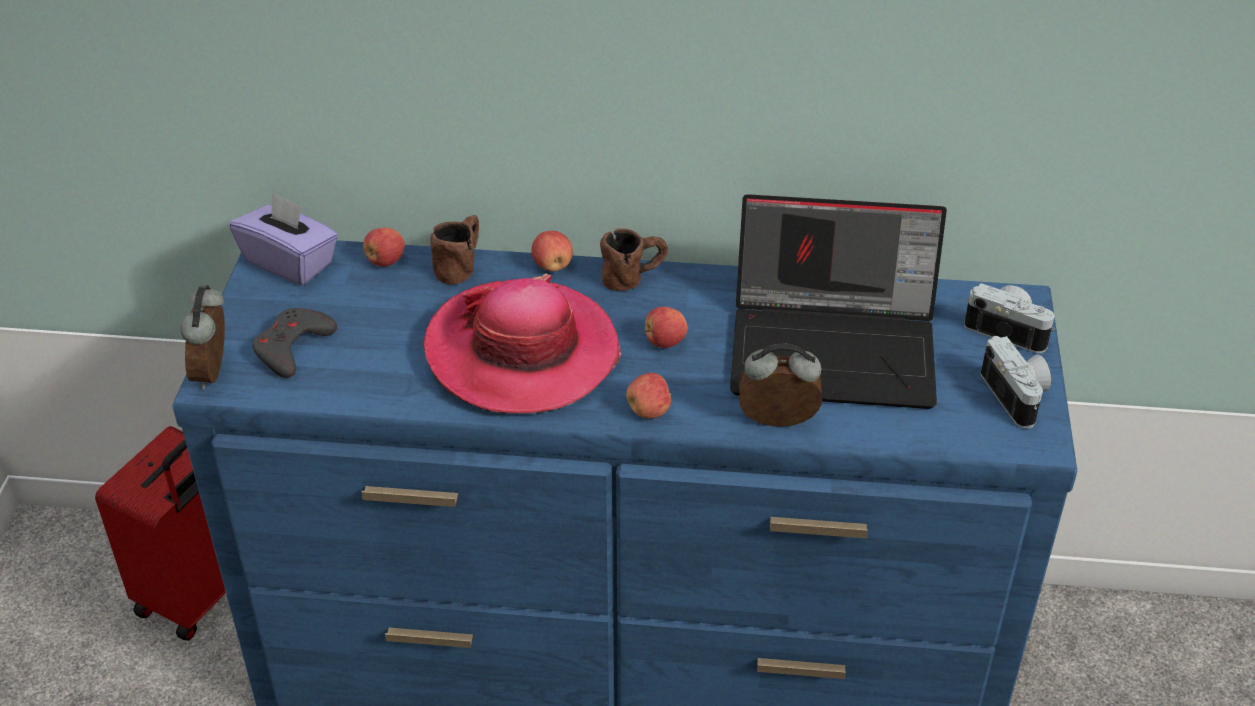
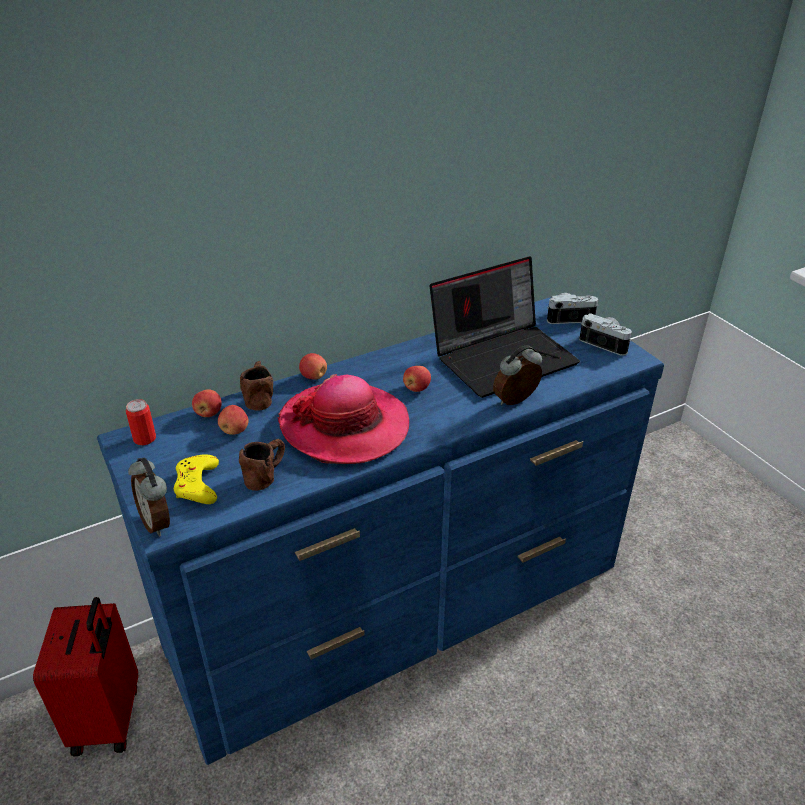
camera: 35 degrees left, 5 degrees down
purple tissue box [230,192,338,285] -> can [126,399,156,445]
grey game controller [252,308,337,378] -> yellow game controller [173,454,219,504]
brown mug [600,228,668,291] -> brown mug moved to [239,439,285,491]
apple [626,373,671,418] -> apple moved to [218,405,248,435]

